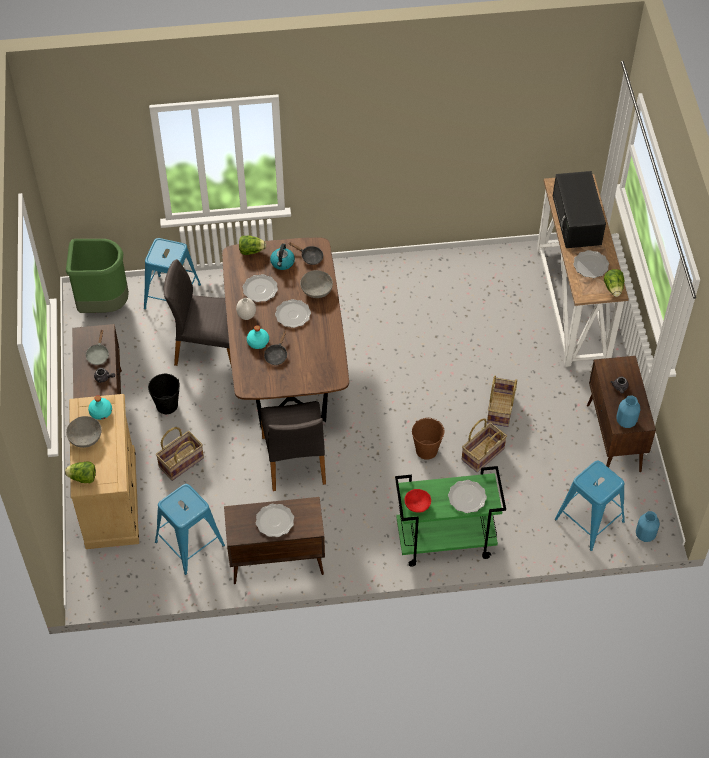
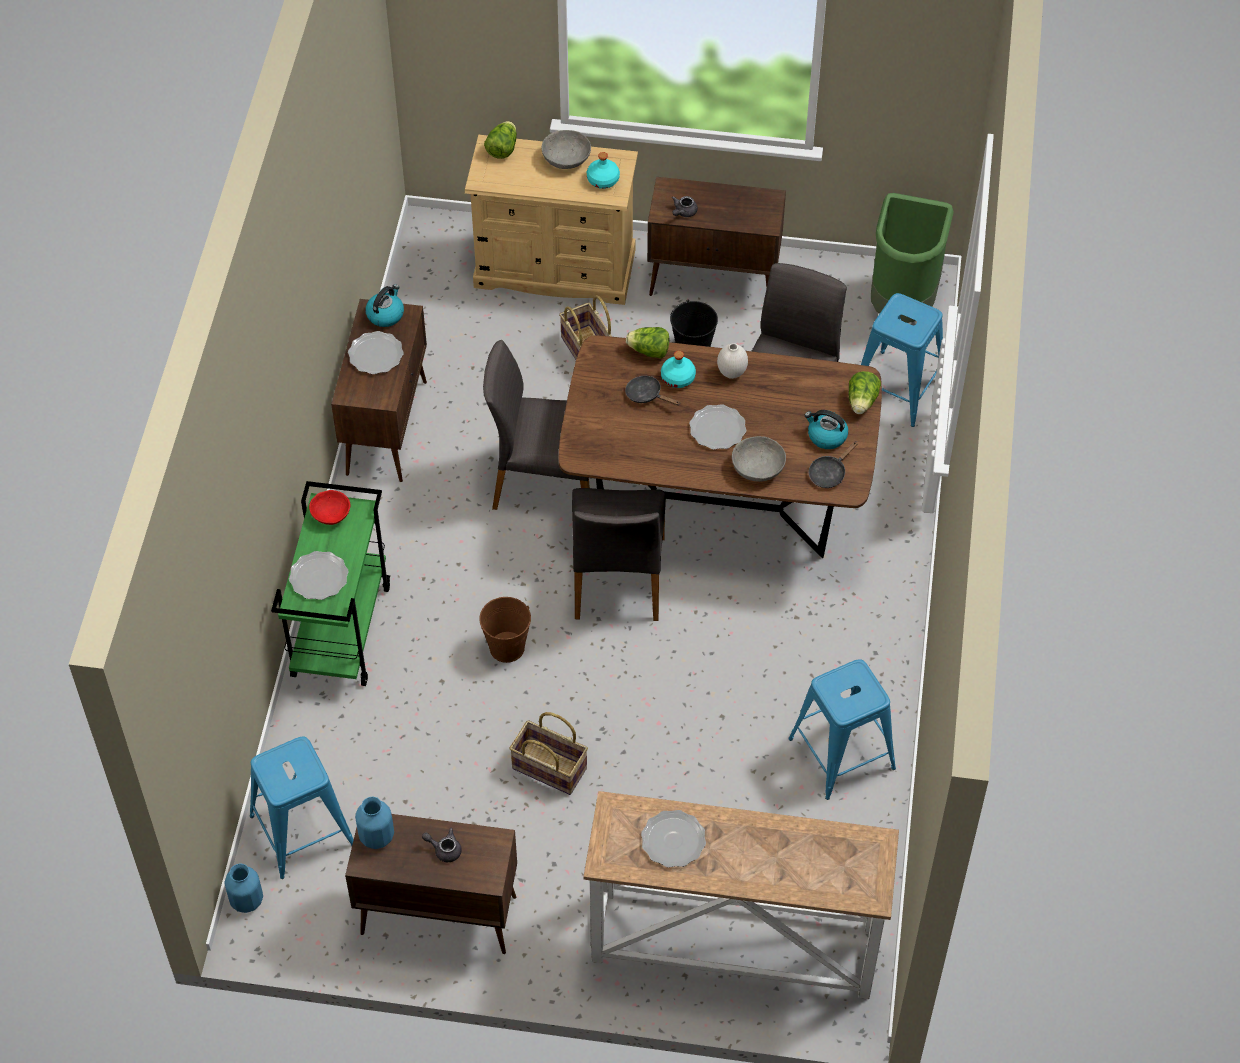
camera: 105 degrees right, 0 degrees up
grey frying pan [86,329,109,365] -> none
blue stool [155,484,225,575] -> blue stool moved to [788,659,896,800]
plate [243,274,278,302] -> none
basket [462,418,507,473] -> none
black microwave [553,171,606,248] -> none
lettuce [604,269,624,297] -> lettuce moved to [626,327,669,359]
none -> kettle [365,284,404,327]
none -> grey chair [572,488,666,621]

